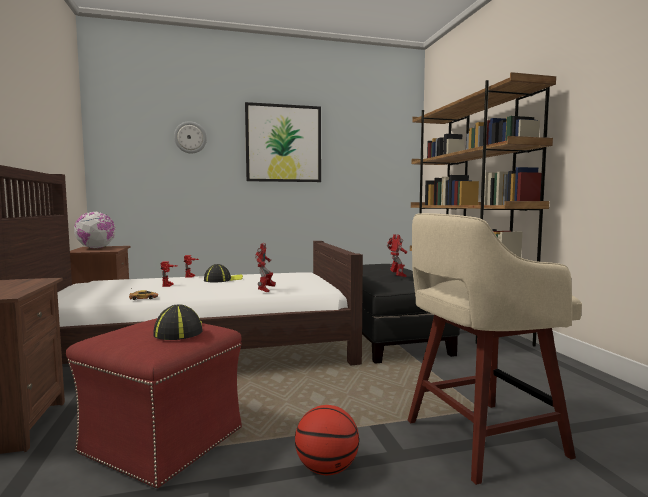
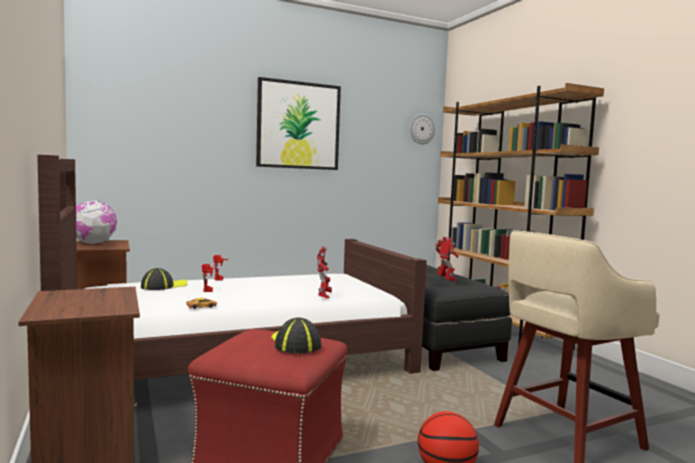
camera: 10 degrees left, 0 degrees up
wall clock [174,121,207,154] -> wall clock moved to [409,114,435,144]
cap [204,264,243,282] -> cap moved to [141,268,187,290]

